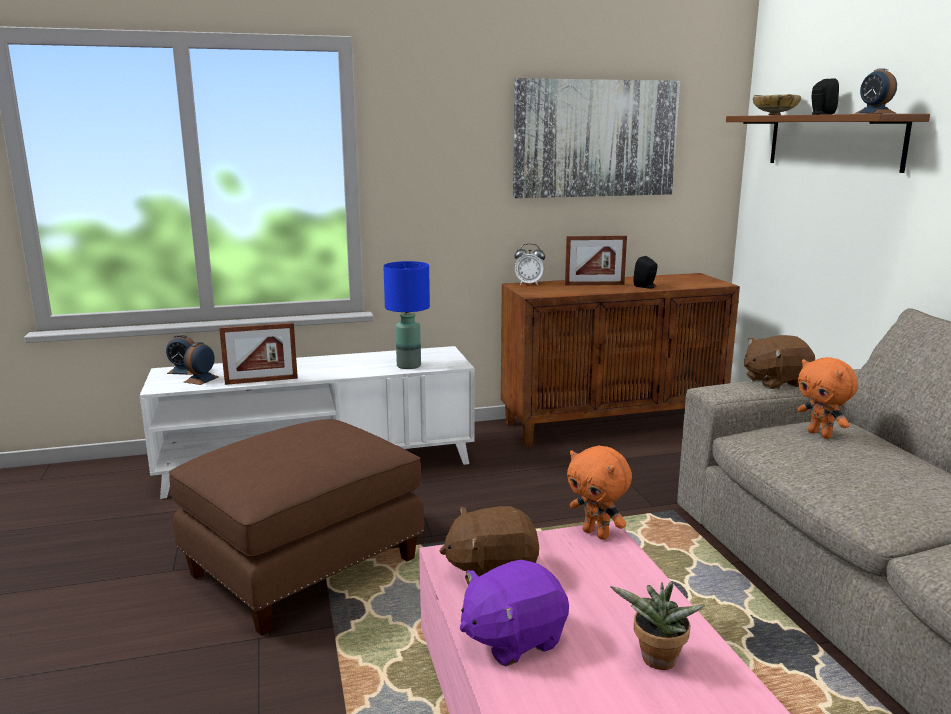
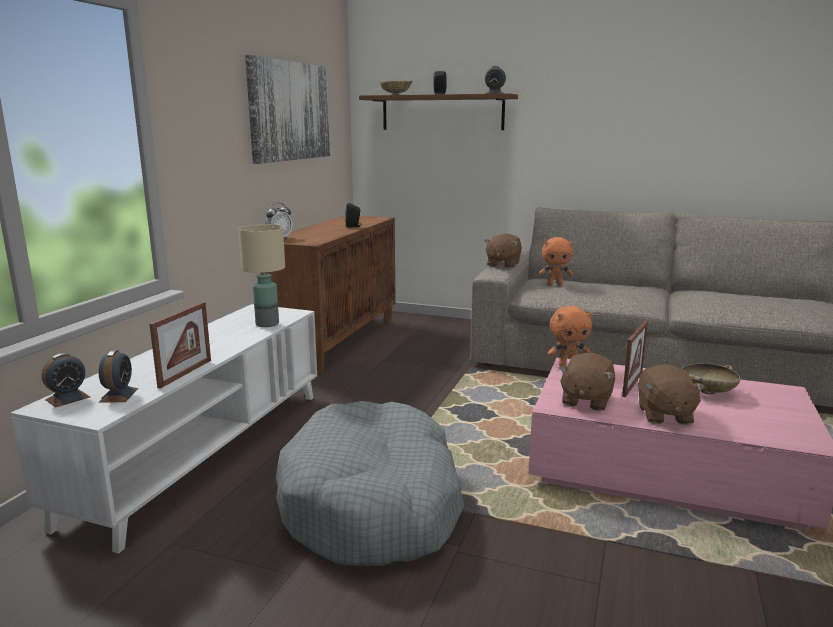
camera: 55 degrees left, 0 degrees up
brown ottoman [169,419,424,636] -> grey dog bed [276,401,464,566]
alarm clock [184,342,219,385] -> alarm clock turned 150 degrees counterclockwise [99,350,138,403]
blue table lamp [383,261,430,369] -> beige table lamp [238,224,285,327]
purple plush toy [460,560,569,667] -> brown plush toy [638,364,705,425]
picture frame [565,235,627,286] -> picture frame moved to [622,321,648,397]
potted plant [610,581,705,670] -> beige bowl [682,363,741,395]

